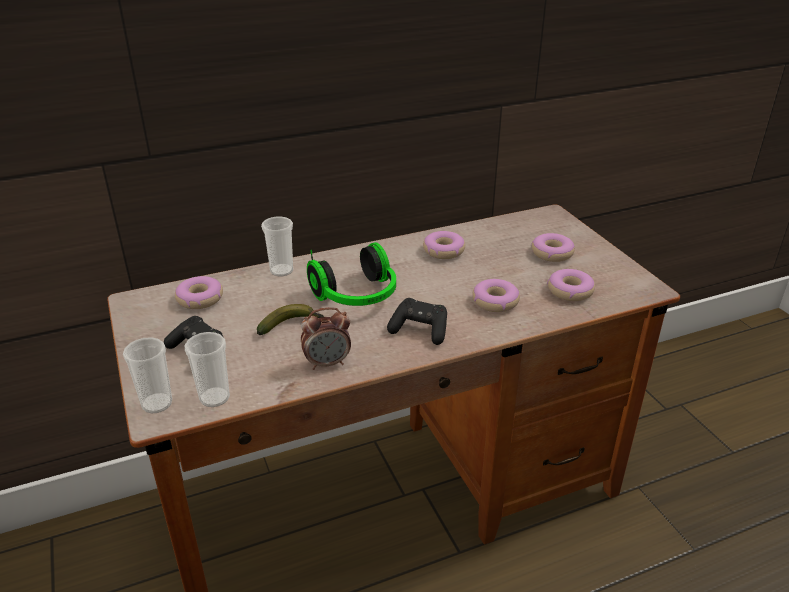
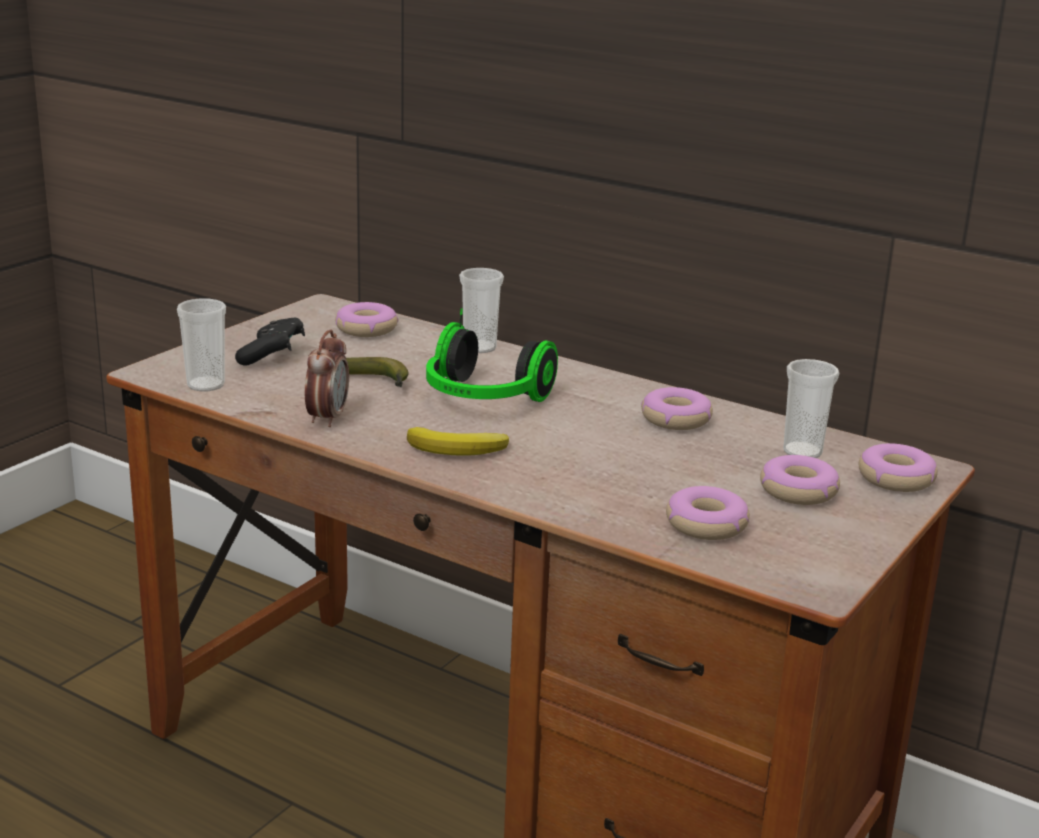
camera: 55 degrees right, 10 degrees down
cup [123,337,172,413] -> cup moved to [783,359,839,458]
alarm clock [301,307,351,370] -> alarm clock turned 120 degrees counterclockwise [305,329,349,427]
black game controller [387,298,447,345] -> banana [407,427,509,456]
donut [472,279,520,312] -> donut moved to [859,443,938,492]

